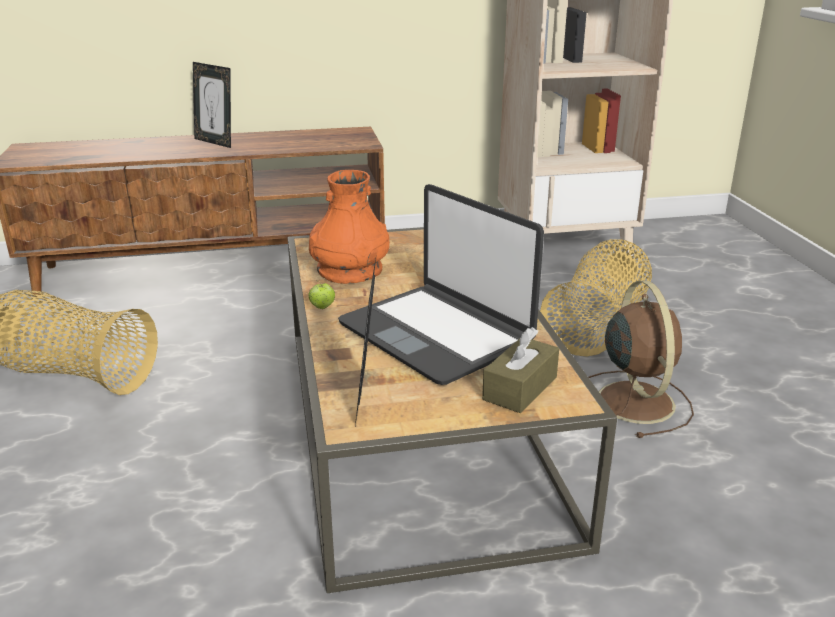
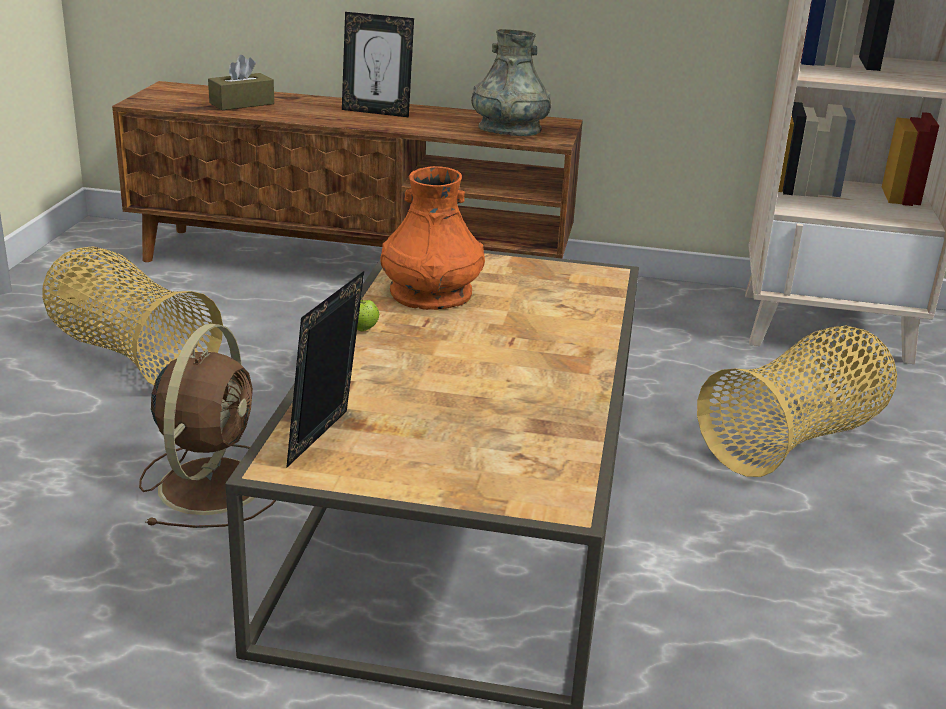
camera: 20 degrees right, 0 degrees up
picture frame [193,62,231,148] -> picture frame turned 45 degrees counterclockwise [342,12,414,117]
laptop [338,184,544,385] -> none
brown tissue box [482,327,559,413] -> brown tissue box moved to [208,55,274,110]
brown fan [588,281,694,438] -> brown fan moved to [139,324,276,528]
none -> grey vase [471,29,551,136]

